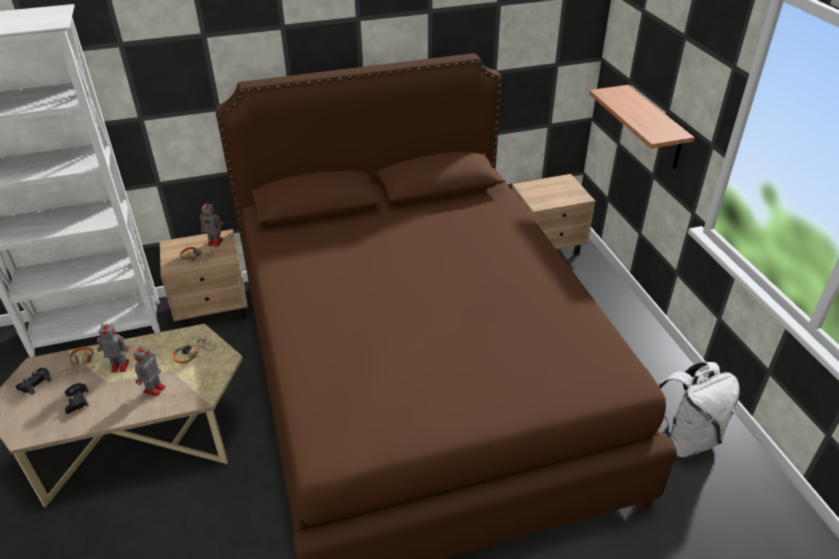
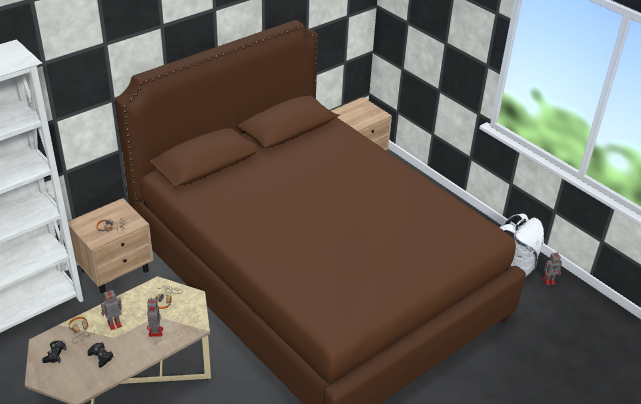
camera: 25 degrees left, 0 degrees up
toy robot [200,201,224,247] -> toy robot moved to [542,251,562,286]
shelf [589,85,695,169] -> none

